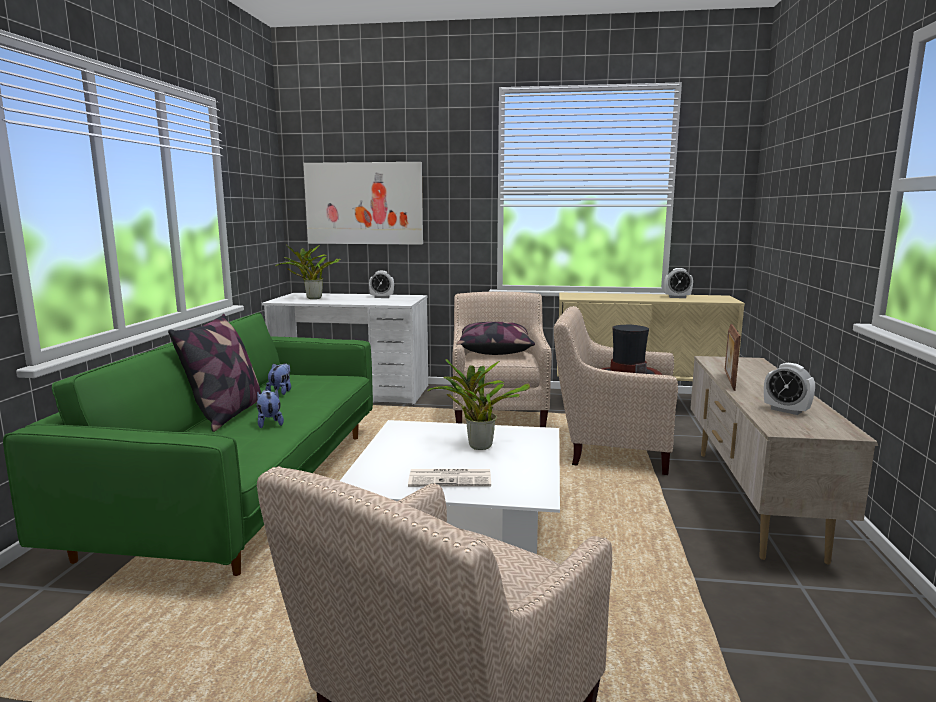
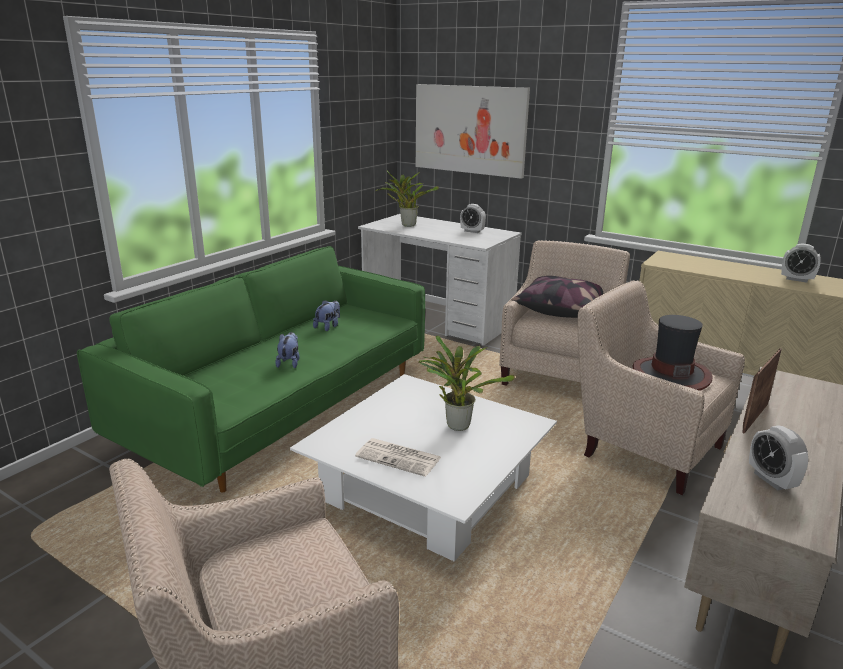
camera: 25 degrees right, 10 degrees up
pillow [168,314,261,432] -> none

